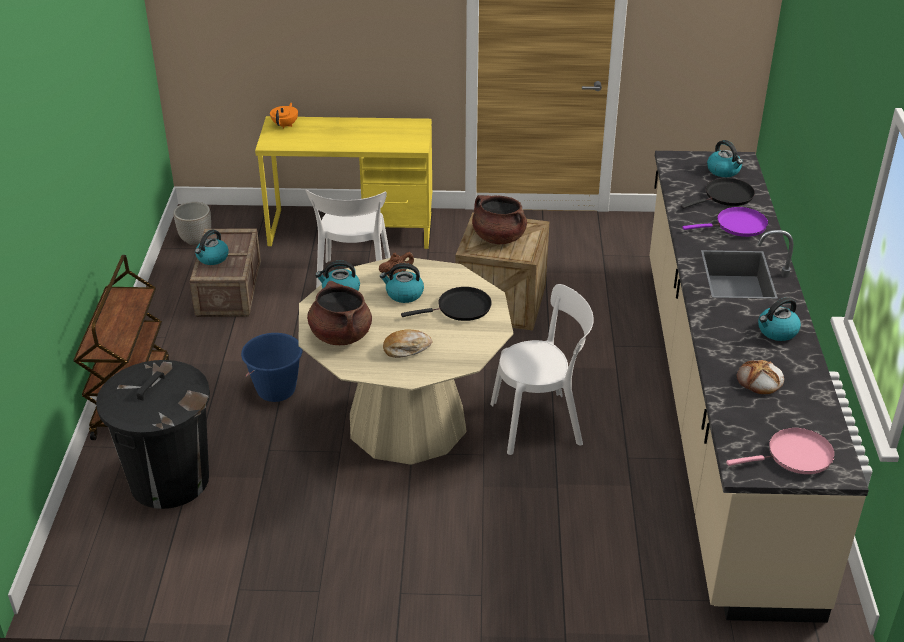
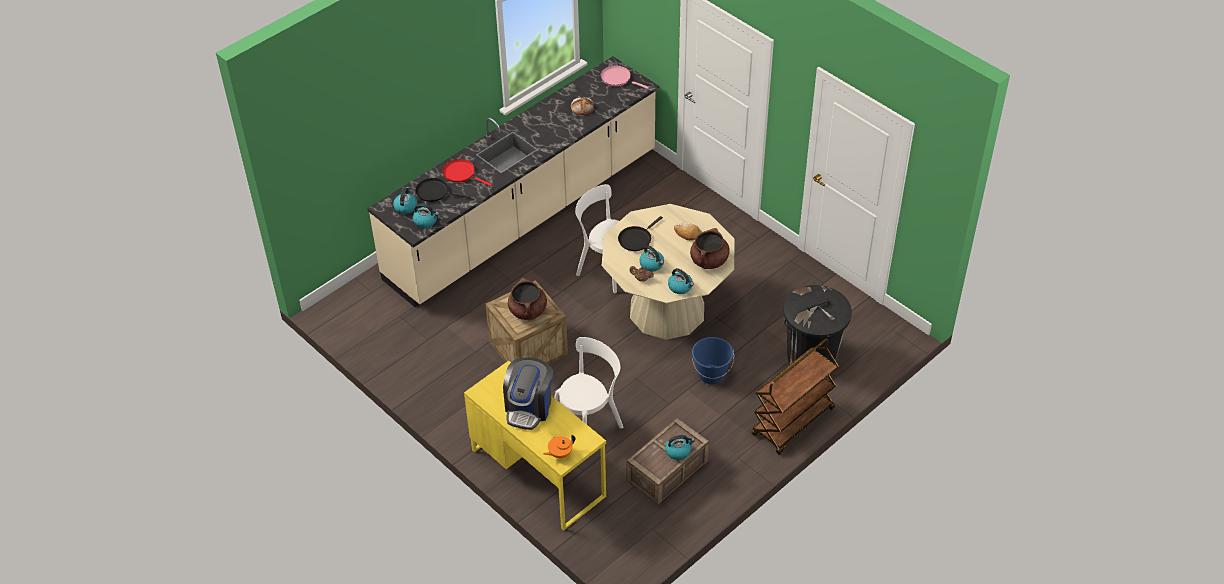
camera: 135 degrees left, 10 degrees up
planter [173,202,211,245] -> none
black frying pan [401,287,492,321] -> black frying pan turned 75 degrees counterclockwise [618,216,663,251]
purple frying pan [682,207,768,237] -> red frying pan [442,159,492,187]
kettle [758,297,801,341] -> kettle moved to [413,203,439,228]
none -> coffee machine [503,357,553,430]

